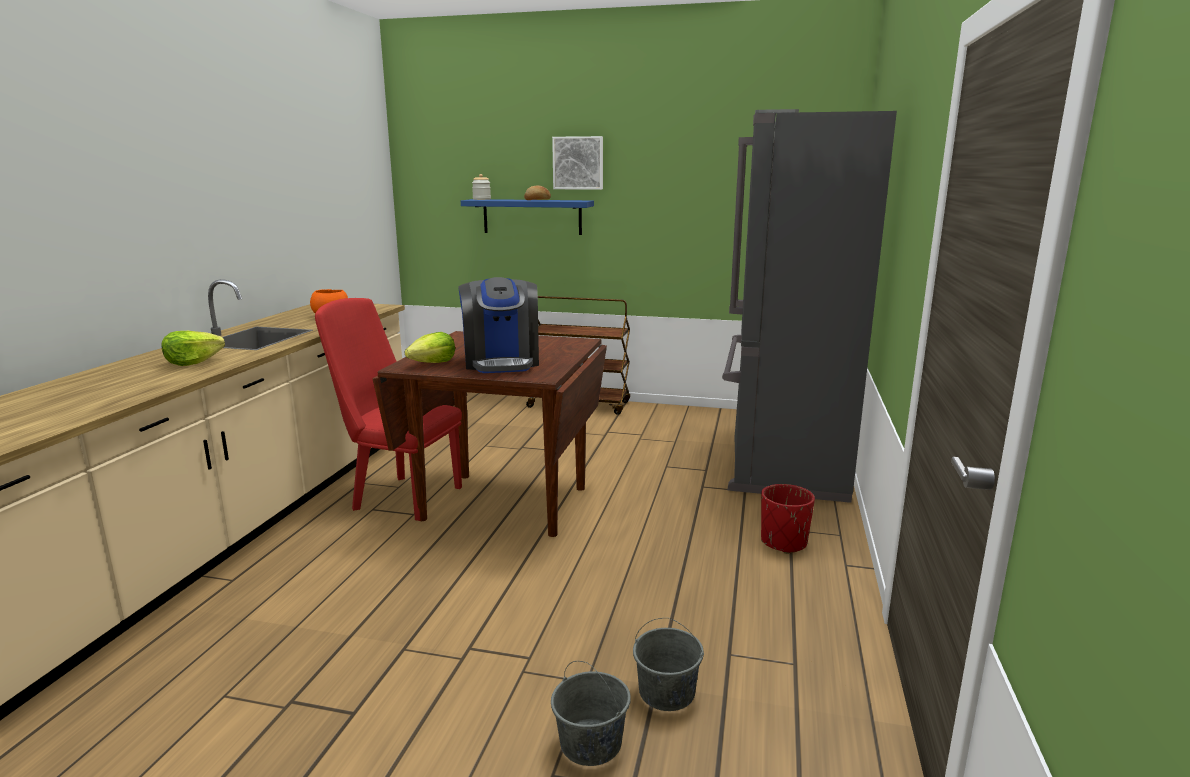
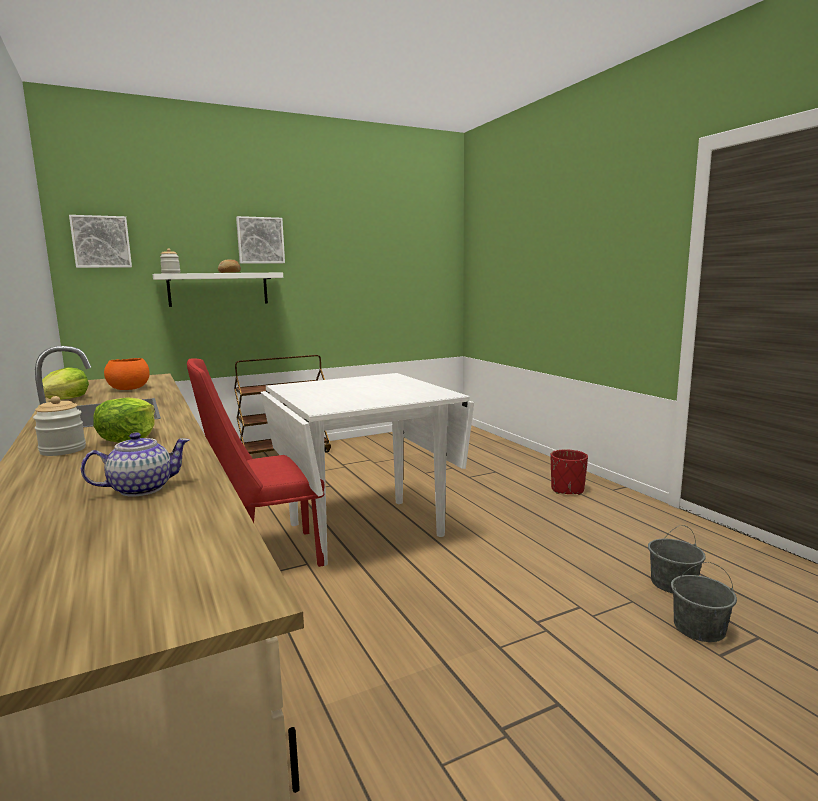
camera: 40 degrees left, 5 degrees down
brown dining table [373,331,607,537] -> white dining table [261,373,474,566]
lettuce [405,332,455,363] -> lettuce moved to [42,367,89,400]
coffee machine [458,277,539,373] -> none
blue shelf [461,199,594,235] -> white shelf [153,272,283,307]
grey fridge [722,109,897,503] -> none
none -> jar [33,396,86,456]
none -> picture [69,215,132,268]
none -> teapot [81,432,190,497]

